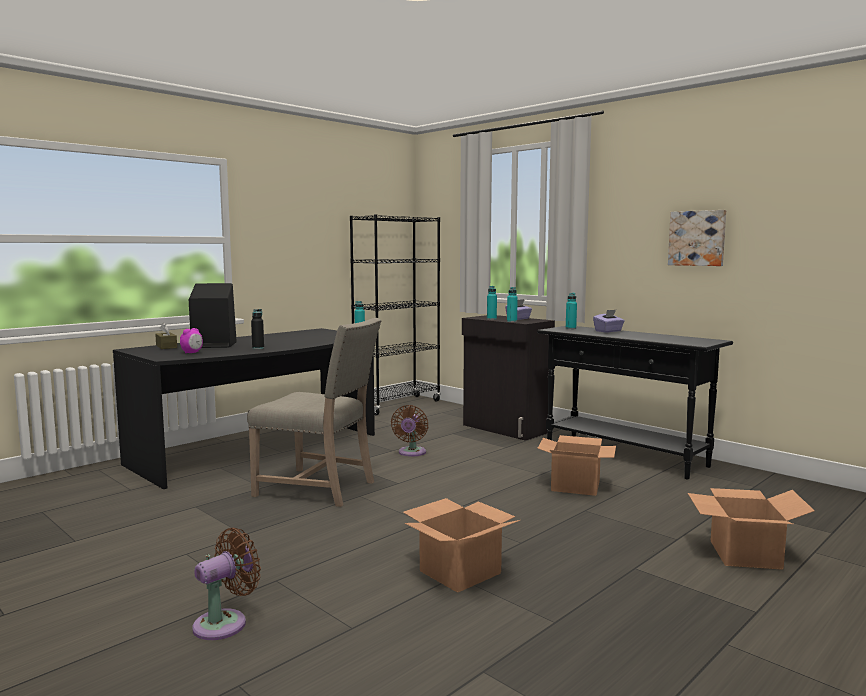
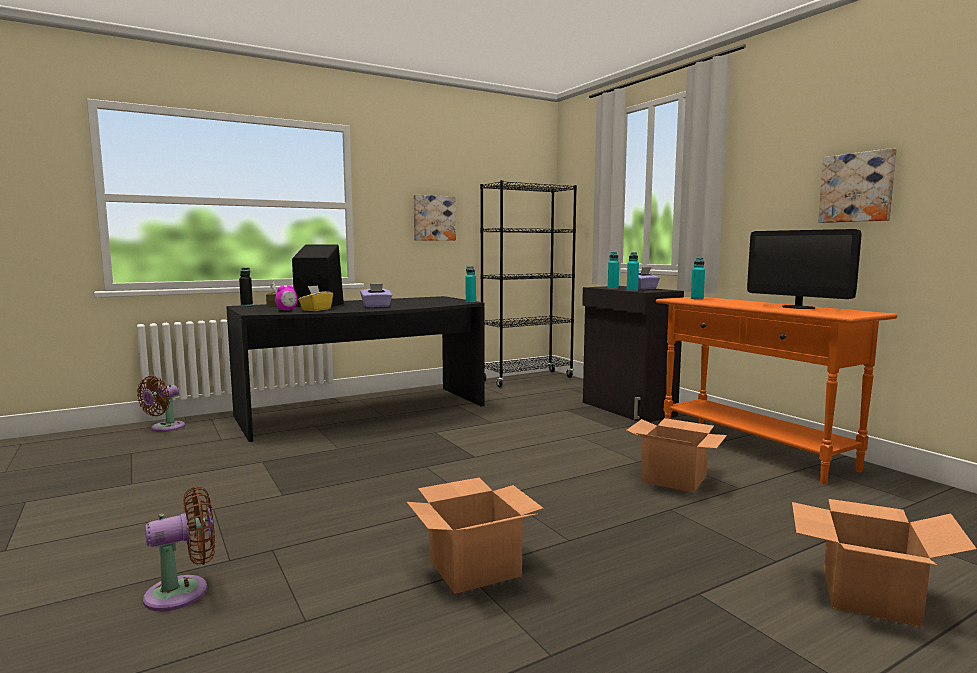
camera: 15 degrees right, 0 degrees up
beige chair [247,318,381,507] -> none
black bottle [251,309,264,349] -> black bottle moved to [239,268,253,306]
brown fan [391,405,428,457] -> brown fan moved to [137,376,185,432]
black console table [537,326,733,480] -> orange console table [656,297,897,484]
purple tissue box [593,310,625,333] -> purple tissue box moved to [360,284,392,307]
none -> yellow tissue box [298,285,333,311]
none -> picture [414,195,456,241]
none -> monitor [747,229,862,309]

